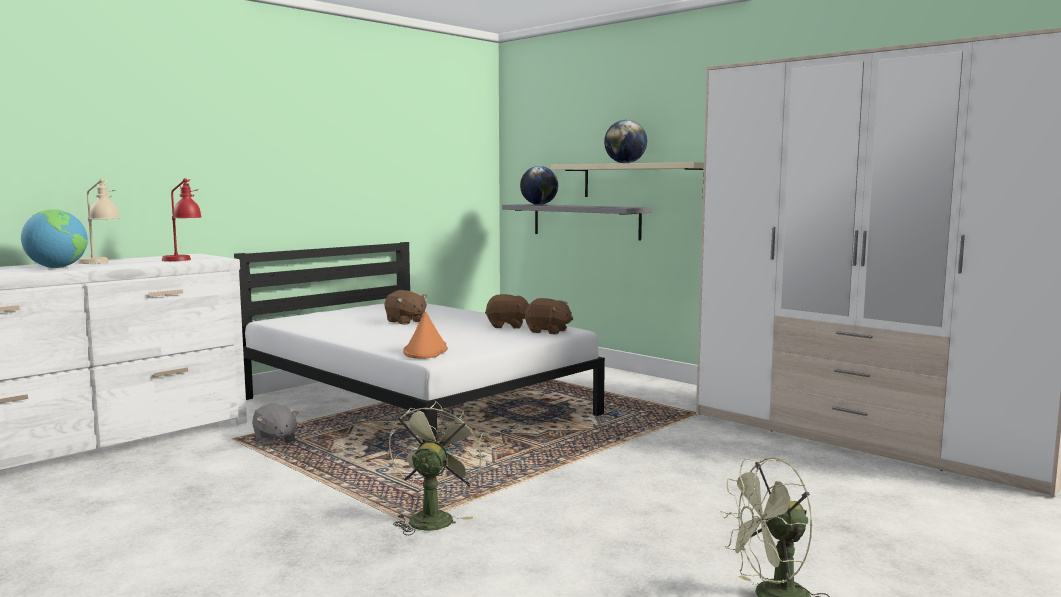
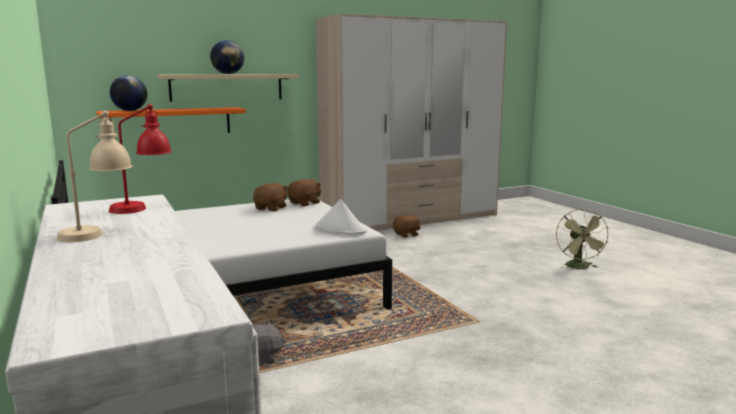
camera: 70 degrees left, 5 degrees up
globe [21,209,88,268] -> none
brown plush toy [384,290,427,325] -> brown plush toy moved to [393,215,421,238]
green fan [389,401,484,535] -> none
orange hat [403,311,448,359] -> white hat [314,199,367,235]
grey shelf [502,204,652,241] -> orange shelf [96,107,246,133]

